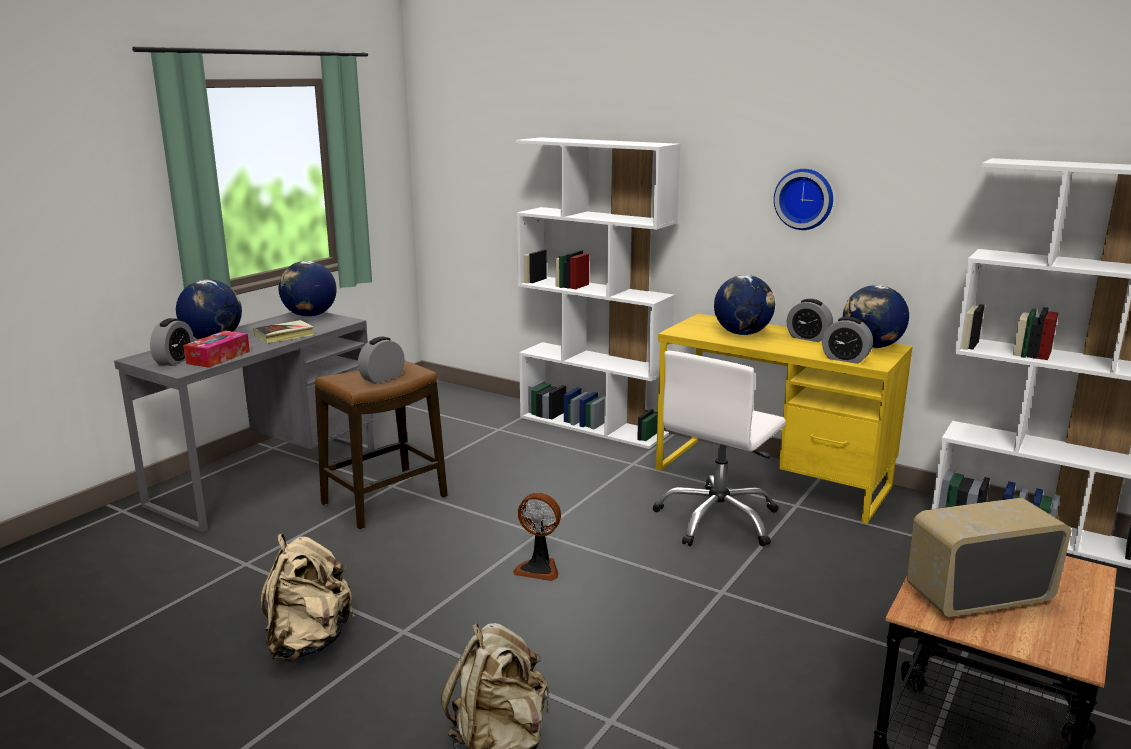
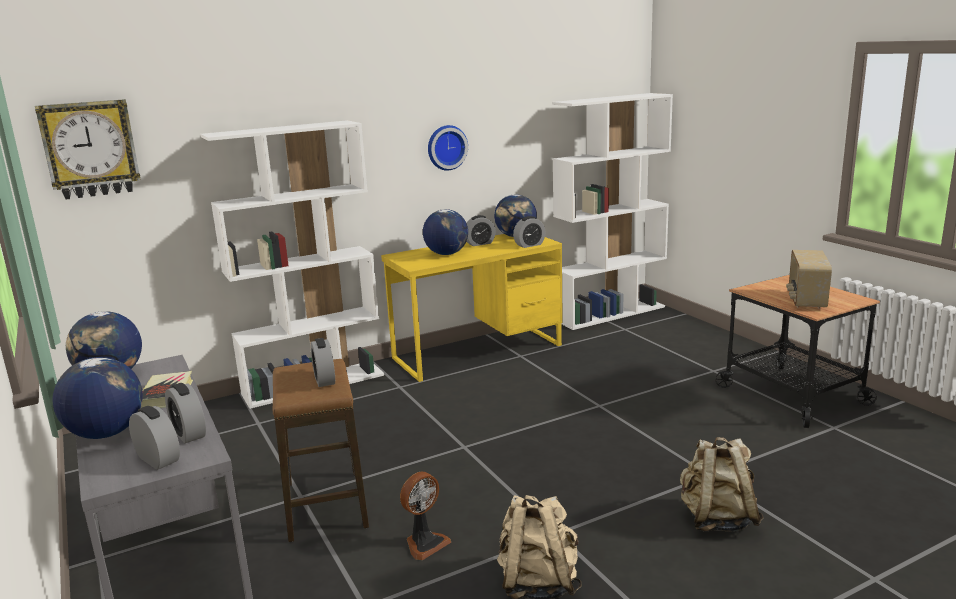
camera: 60 degrees left, 0 degrees up
tissue box [183,331,250,368] -> alarm clock [165,383,206,443]
fan [513,493,561,581] -> fan moved to [400,472,451,560]
white office chair [652,351,786,547] -> none
none -> wall clock [35,99,140,200]

